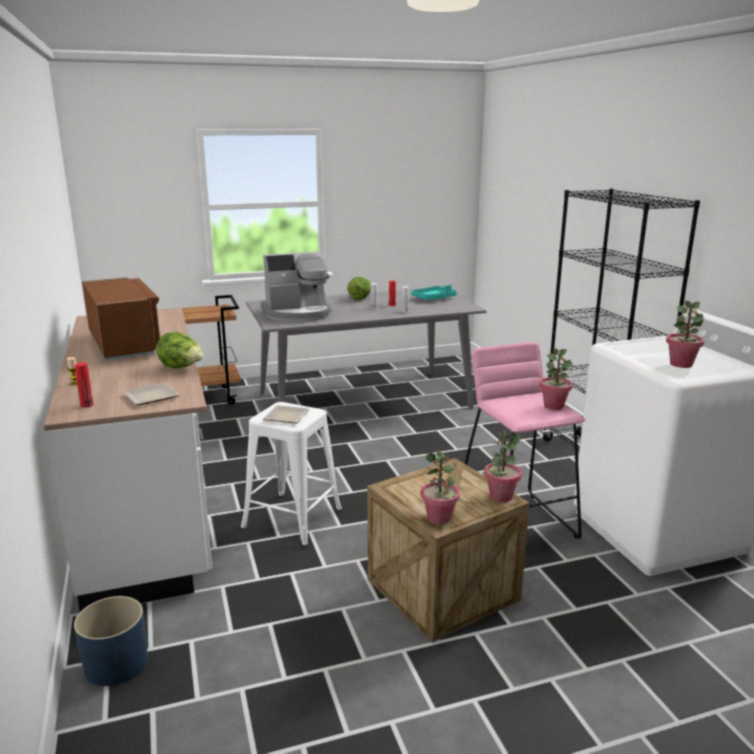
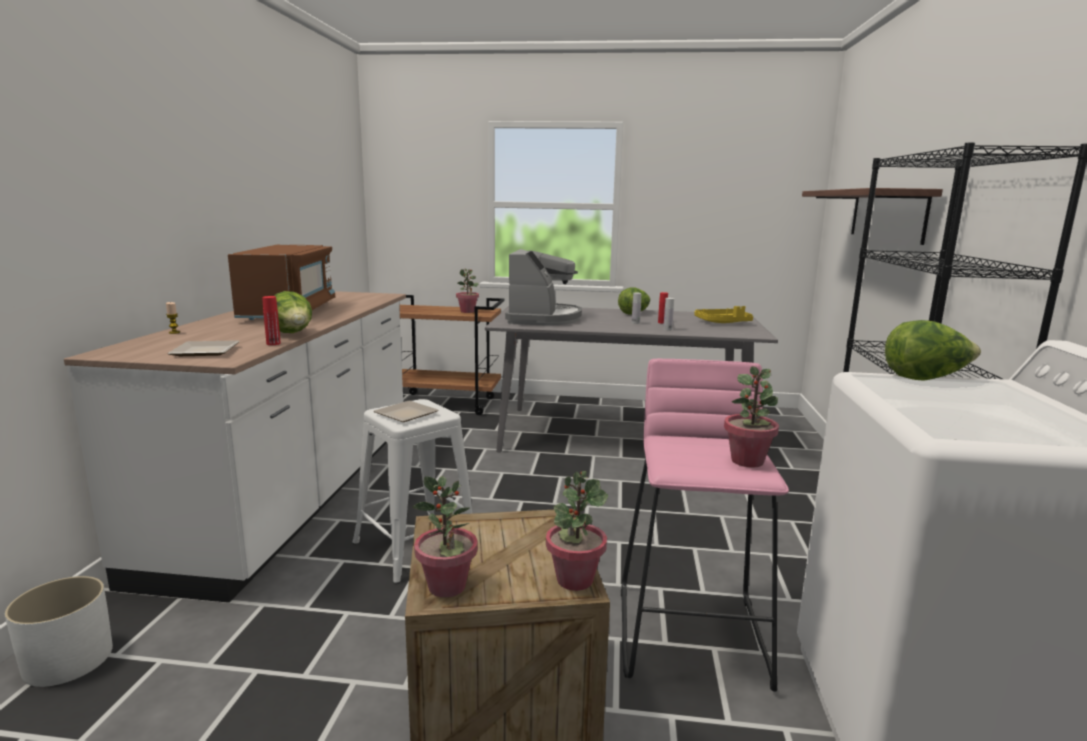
camera: 25 degrees right, 5 degrees down
blue planter [74,596,148,686] -> white planter [5,576,113,687]
red bottle [75,362,93,407] -> red bottle moved to [262,296,281,345]
coffee machine [261,252,331,322] -> coffee machine turned 90 degrees counterclockwise [505,249,582,326]
turquoise tray [411,285,457,300] -> yellow tray [694,306,753,323]
potted plant [666,301,704,368] -> potted plant moved to [456,268,479,313]
none -> shelf [802,188,943,245]
none -> lettuce [885,320,981,381]

